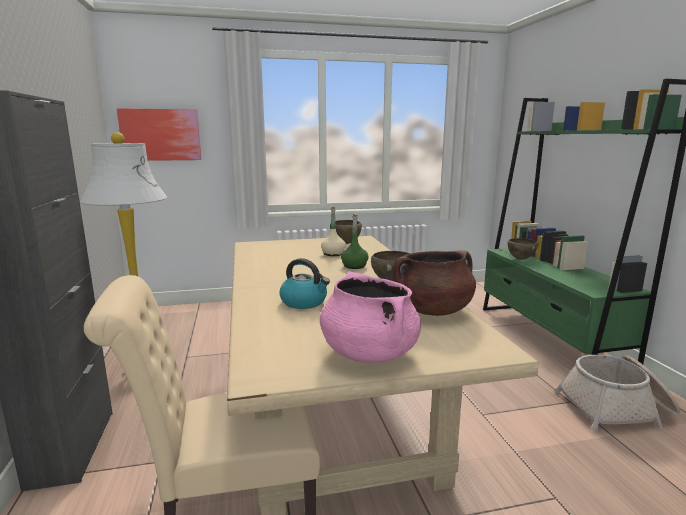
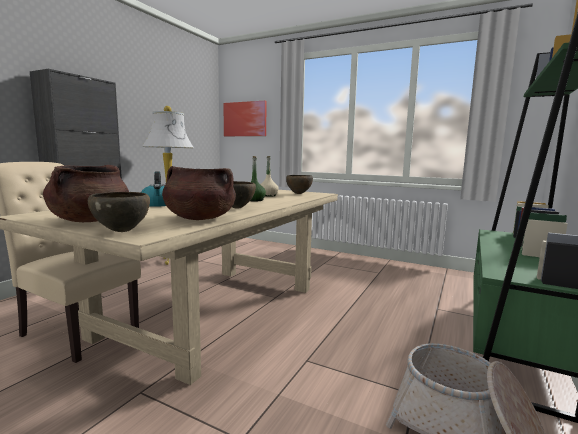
camera: 40 degrees right, 5 degrees down
pink cooking pot [320,271,421,363] -> brown cooking pot [43,165,129,222]
brown bowl [507,238,538,260] -> brown bowl moved to [88,192,150,232]

